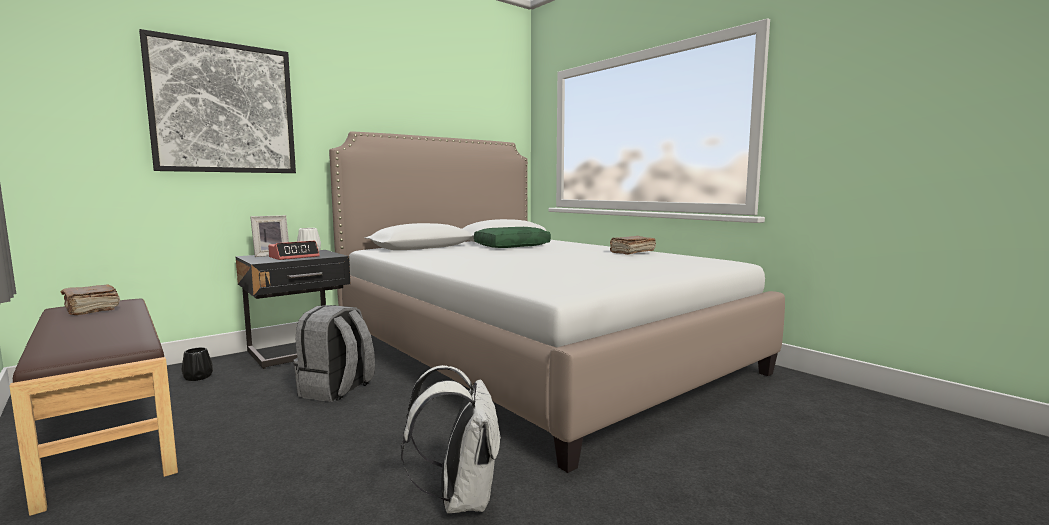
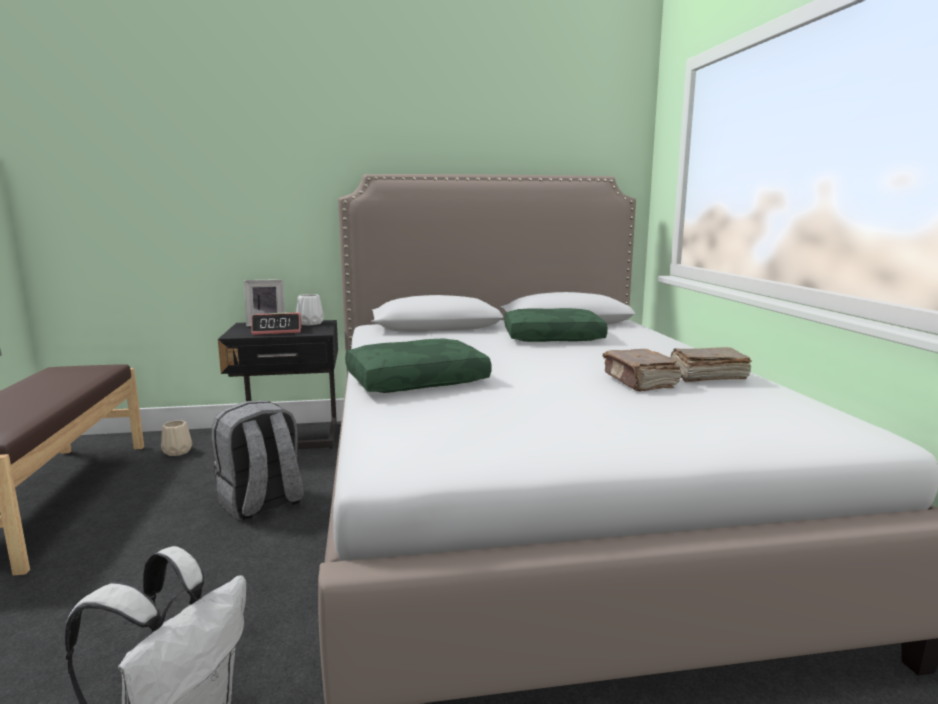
camera: 30 degrees right, 5 degrees up
brown book [61,284,120,315] -> brown book moved to [603,349,681,391]
picture [139,29,296,173] -> none
black vase [181,347,213,381] -> beige vase [161,420,192,456]
none -> green pillow [345,339,491,393]

